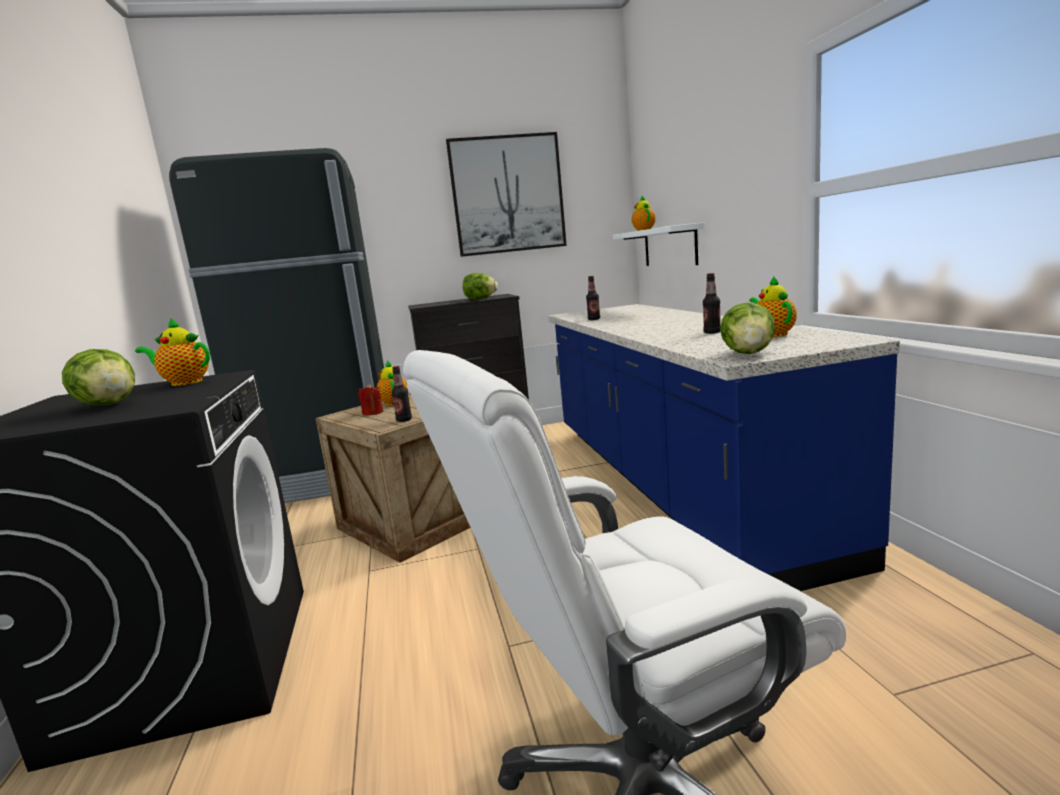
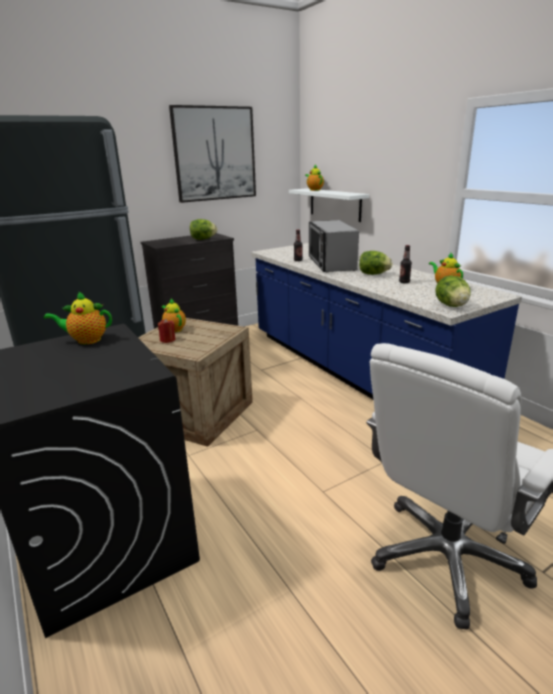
camera: 20 degrees left, 10 degrees up
lettuce [62,349,135,406] -> lettuce moved to [359,251,392,275]
bottle [392,366,412,422] -> none
none -> microwave [309,220,359,272]

